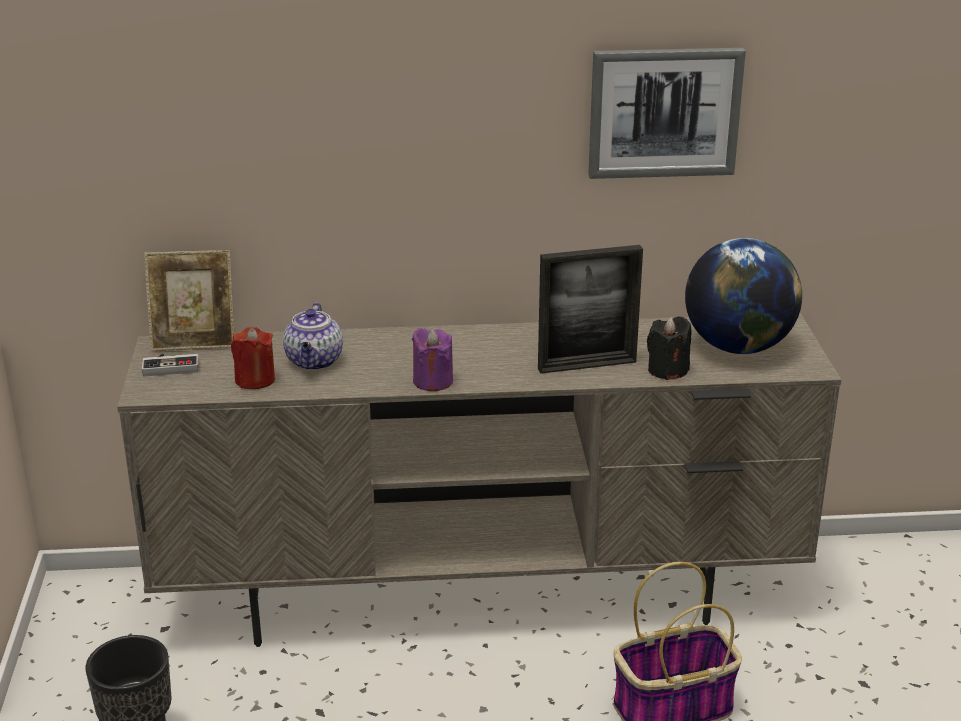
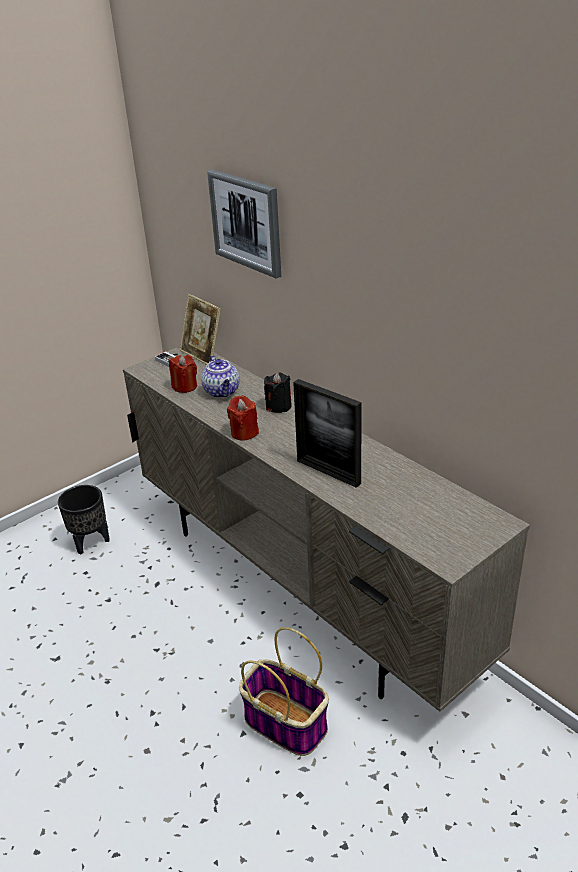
camera: 55 degrees right, 5 degrees up
teapot [283,303,343,370] -> teapot turned 75 degrees counterclockwise [201,355,240,398]
purple candle [412,328,453,391] -> red candle [227,395,259,441]
picture [589,48,746,179] -> picture moved to [207,169,281,279]
black candle [647,316,691,380] -> black candle moved to [264,373,292,413]
globe [685,238,802,354] -> none

